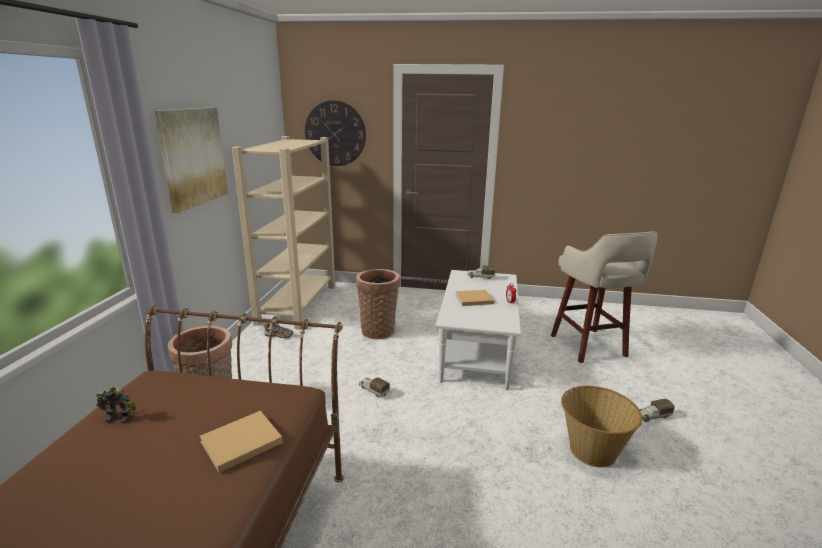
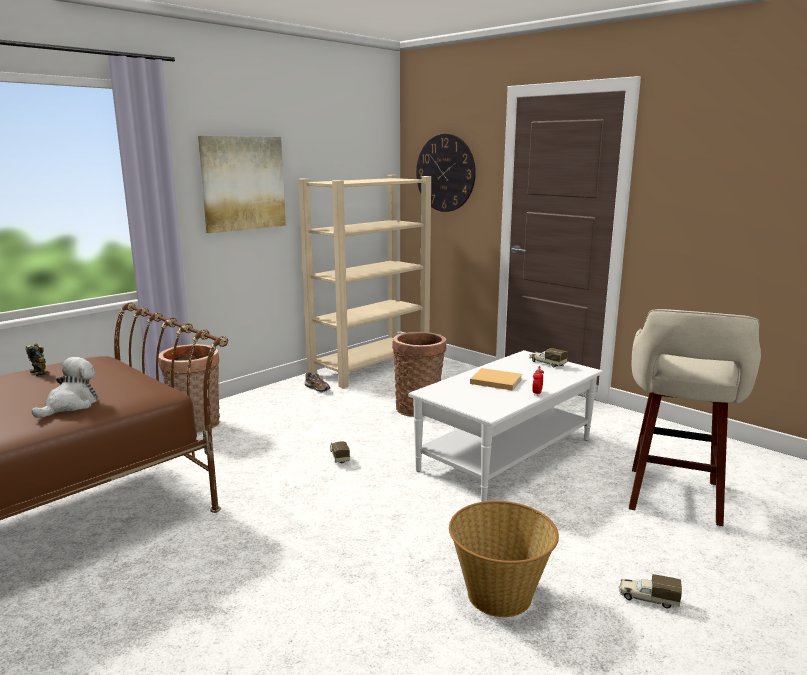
camera: 35 degrees right, 5 degrees down
beige book [200,411,283,473] -> plush toy [32,357,97,418]

